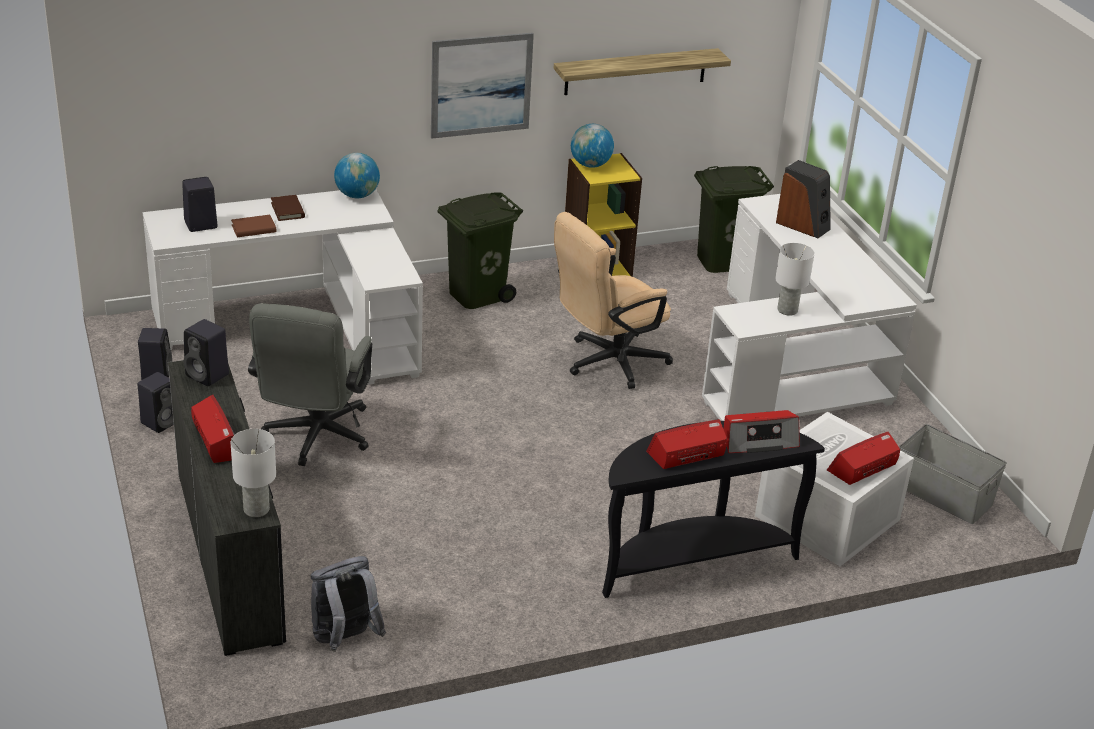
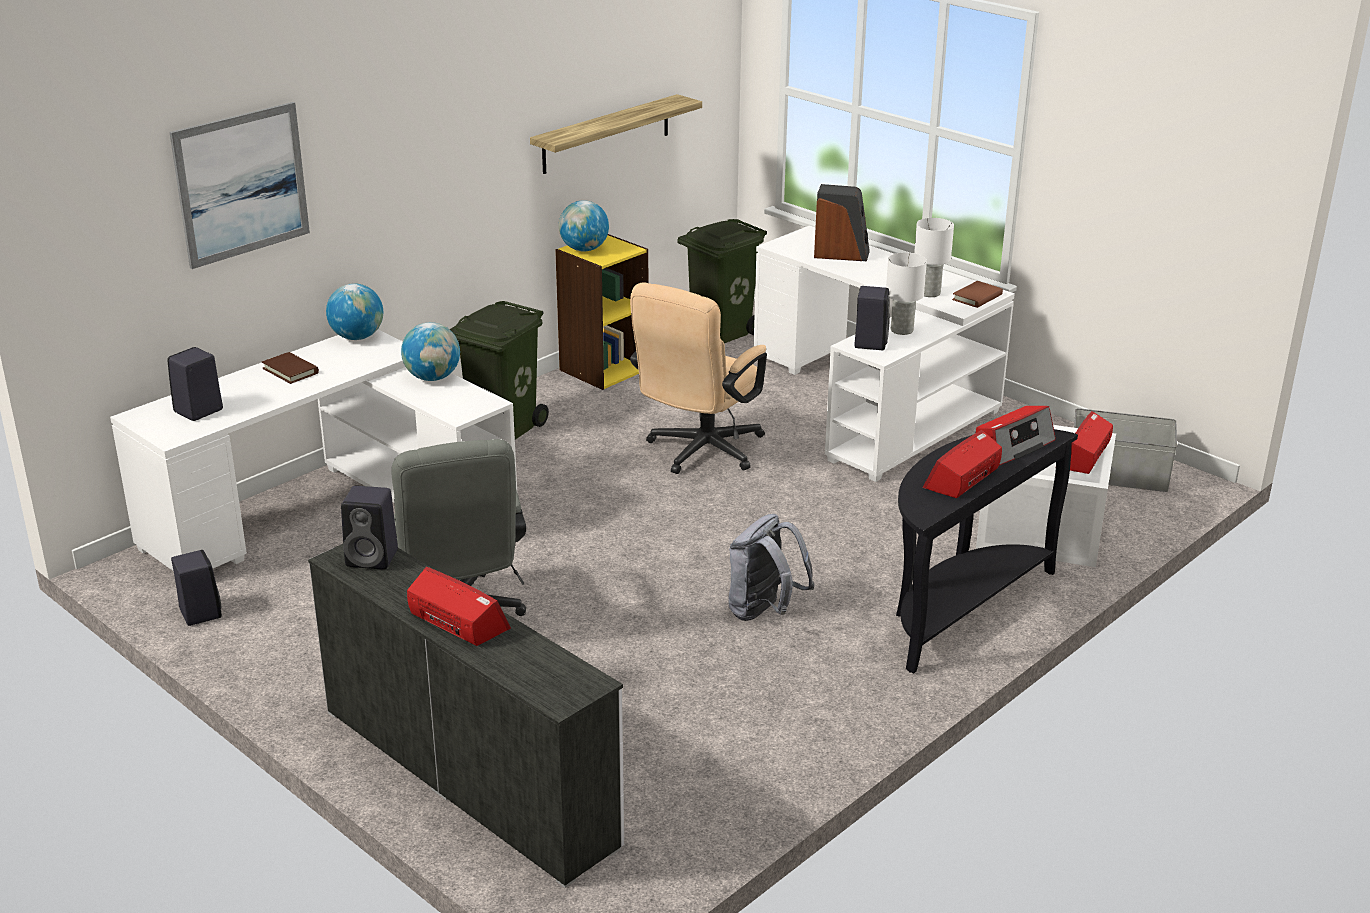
camera: 25 degrees left, 5 degrees down
black speaker [138,372,174,433] -> black speaker moved to [854,286,890,350]
black dresser [168,360,286,656] -> white dresser [308,544,624,888]
brown book [231,215,276,237] -> brown book moved to [952,281,1003,308]
white table lamp [231,429,276,517] -> white table lamp moved to [914,218,954,297]
grey backpack [310,556,386,652] -> grey backpack moved to [728,514,815,621]
picture [431,32,534,139] -> picture moved to [169,102,310,269]
none -> globe [401,322,460,381]

